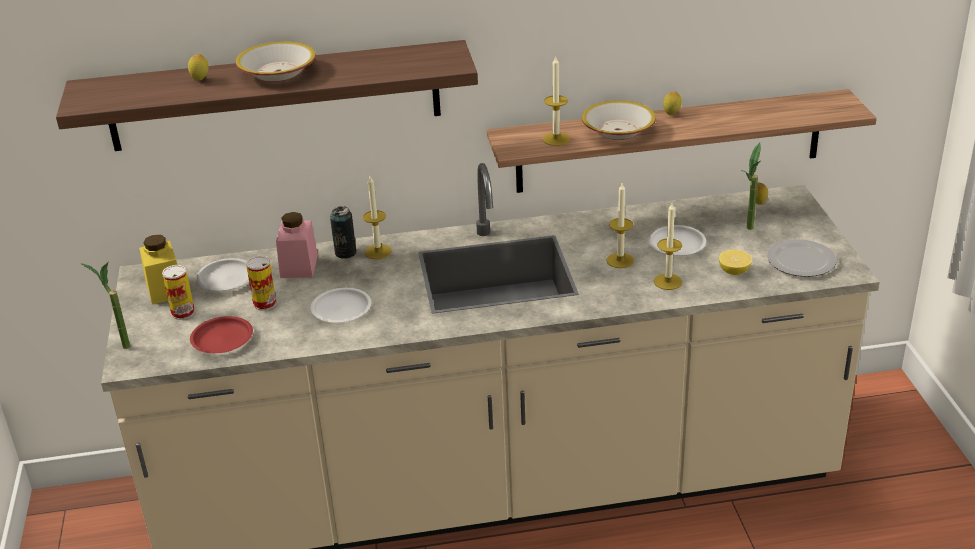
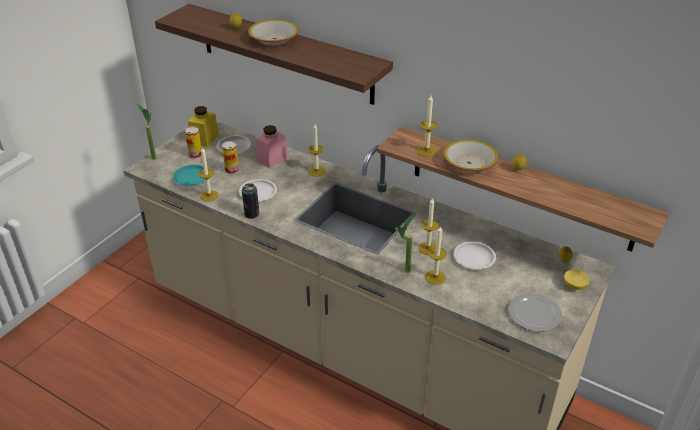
camera: 40 degrees right, 5 degrees up
red plate [190,316,253,353] -> turquoise plate [173,164,205,186]
can [330,206,357,259] -> can moved to [242,183,259,219]
lemon [719,250,753,275] -> lemon moved to [564,269,590,290]
potted plant [741,143,761,230] -> potted plant moved to [394,214,416,273]
none -> candle [198,147,219,202]

